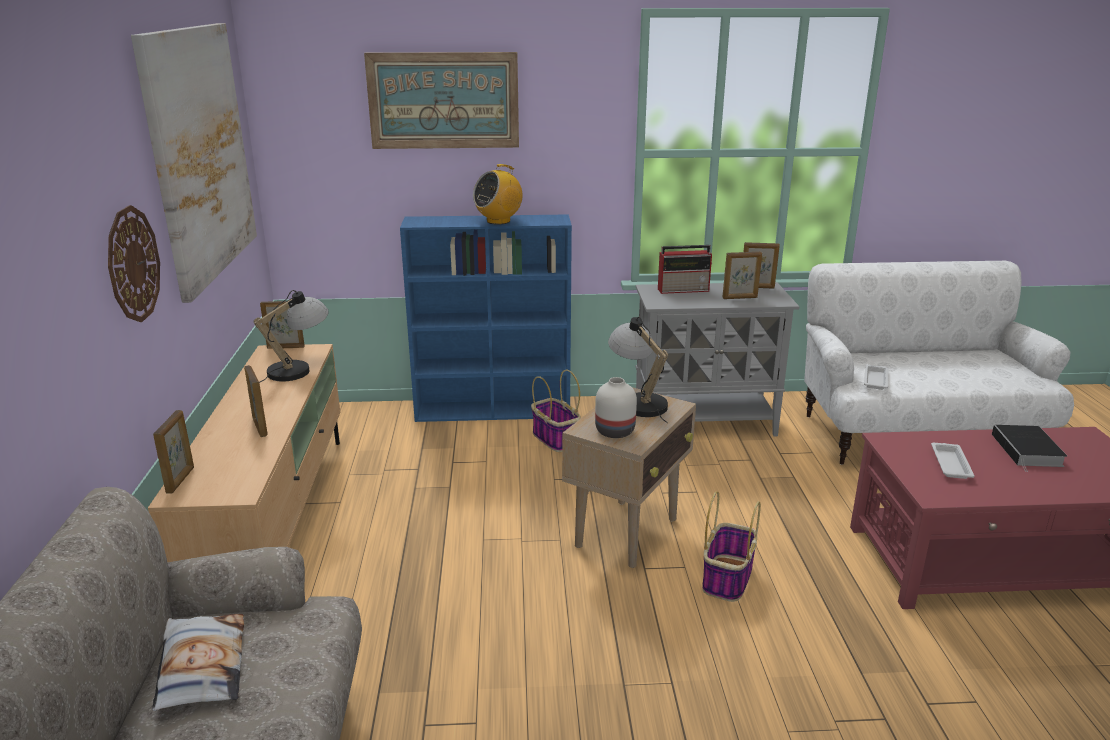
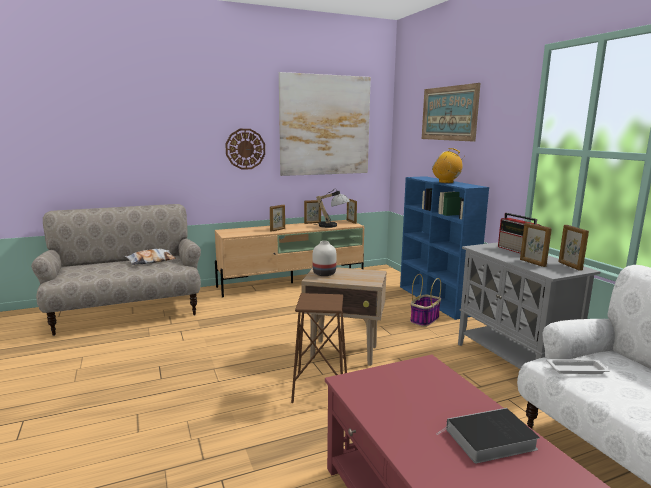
camera: 70 degrees right, 10 degrees down
picture frame [153,410,194,494] -> picture frame moved to [304,200,321,224]
table lamp [608,317,668,423] -> none
basket [702,491,761,602] -> brown stool [291,293,347,403]
white tray [931,443,975,479] -> none

